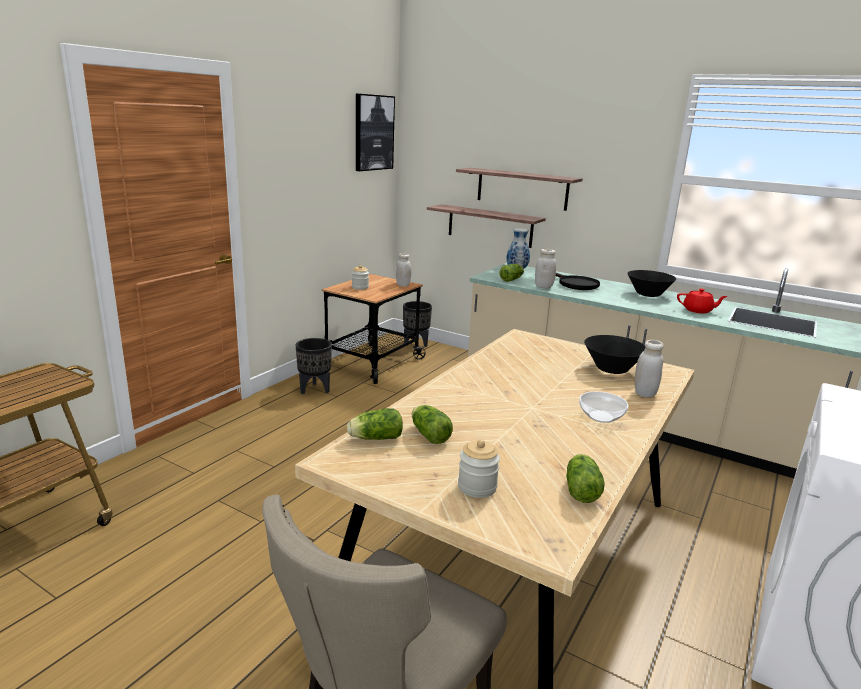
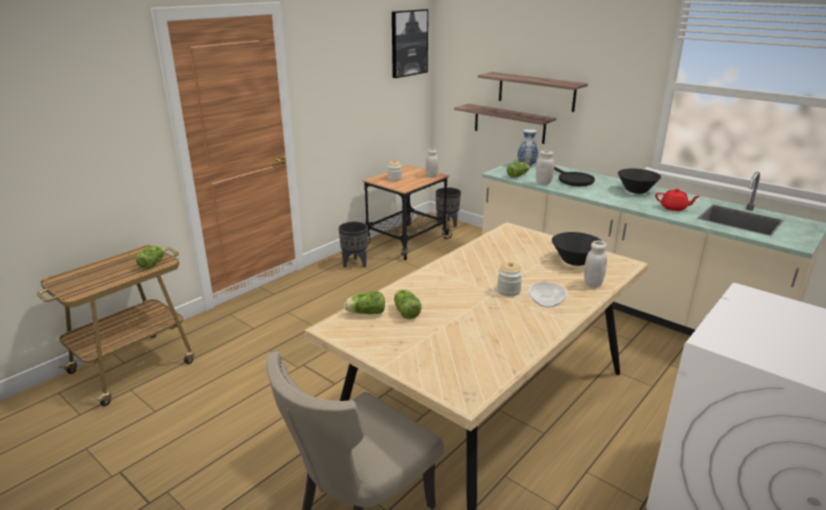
camera: 10 degrees right, 5 degrees up
jar [458,440,500,498] -> jar moved to [497,262,523,296]
lettuce [566,454,605,503] -> lettuce moved to [136,245,165,269]

